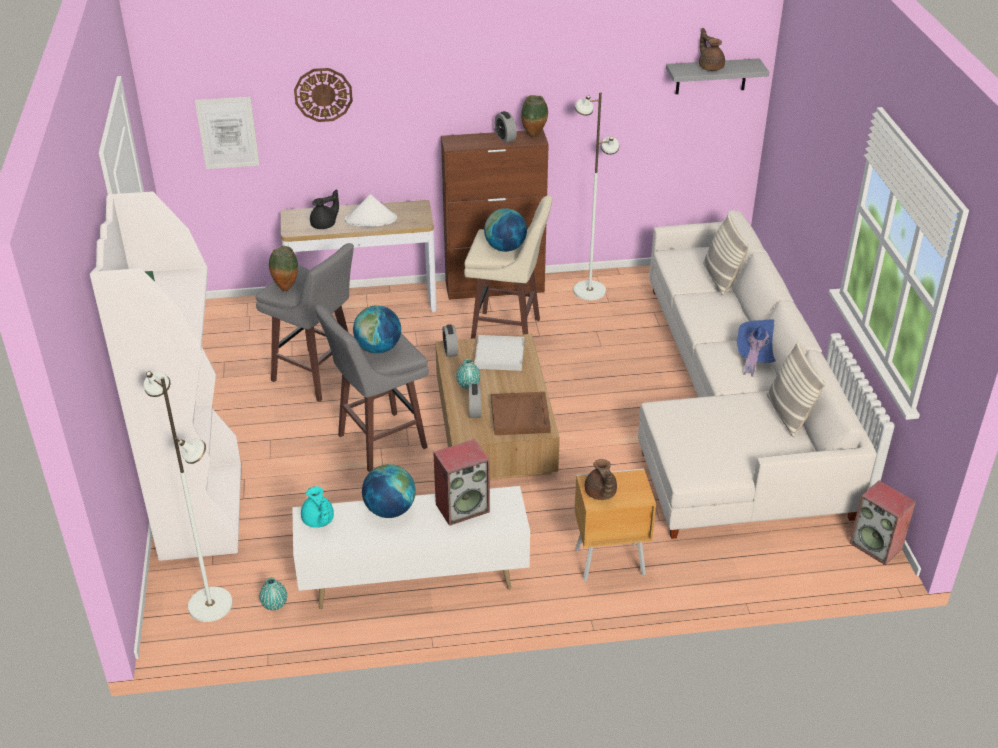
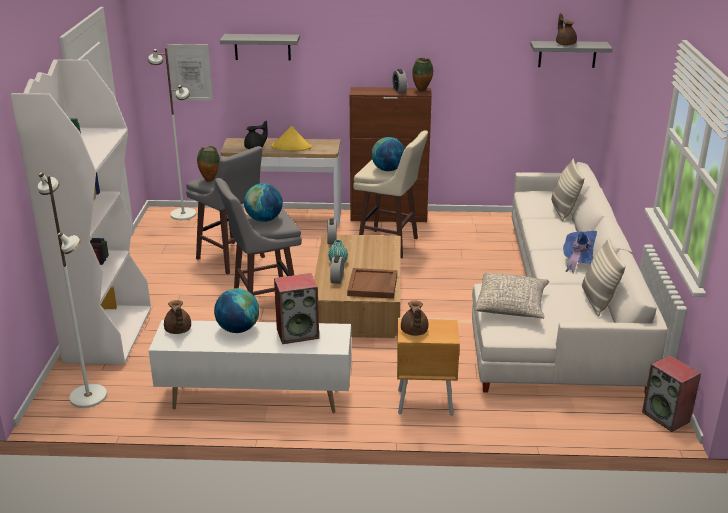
camera: 10 degrees right, 10 degrees down
turquoise vase [259,577,287,610] -> none
wall clock [294,68,353,122] -> grey shelf [220,34,300,60]
turquoise teapot [301,486,334,528] -> brown teapot [164,300,191,334]
white hat [345,194,397,227] -> yellow hat [271,126,312,151]
white tray [474,335,525,371] -> none
white floor lamp [573,92,619,300] -> white floor lamp moved to [148,48,196,220]
none -> grey pillow [475,272,549,319]

